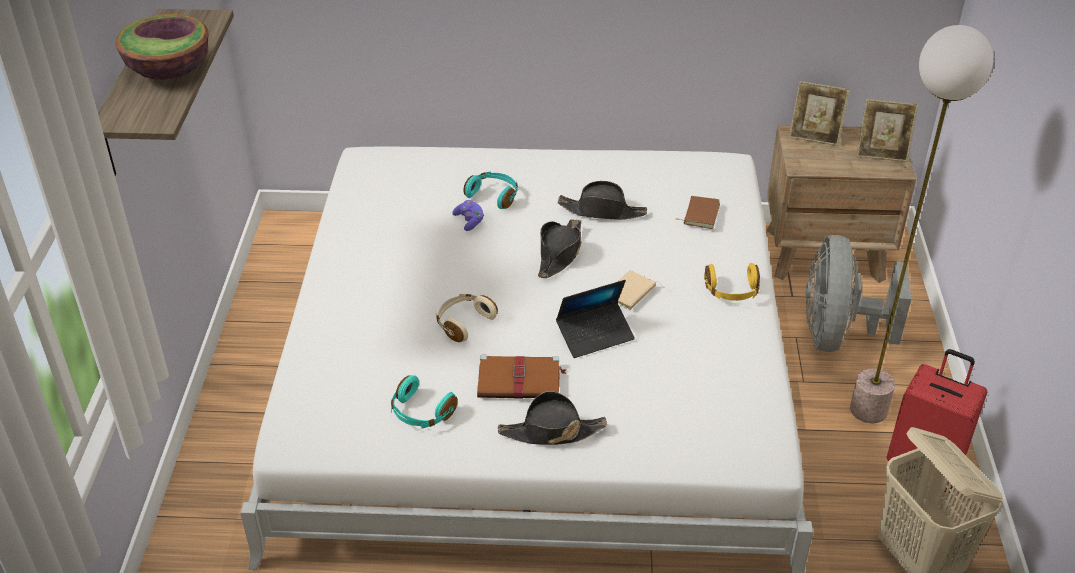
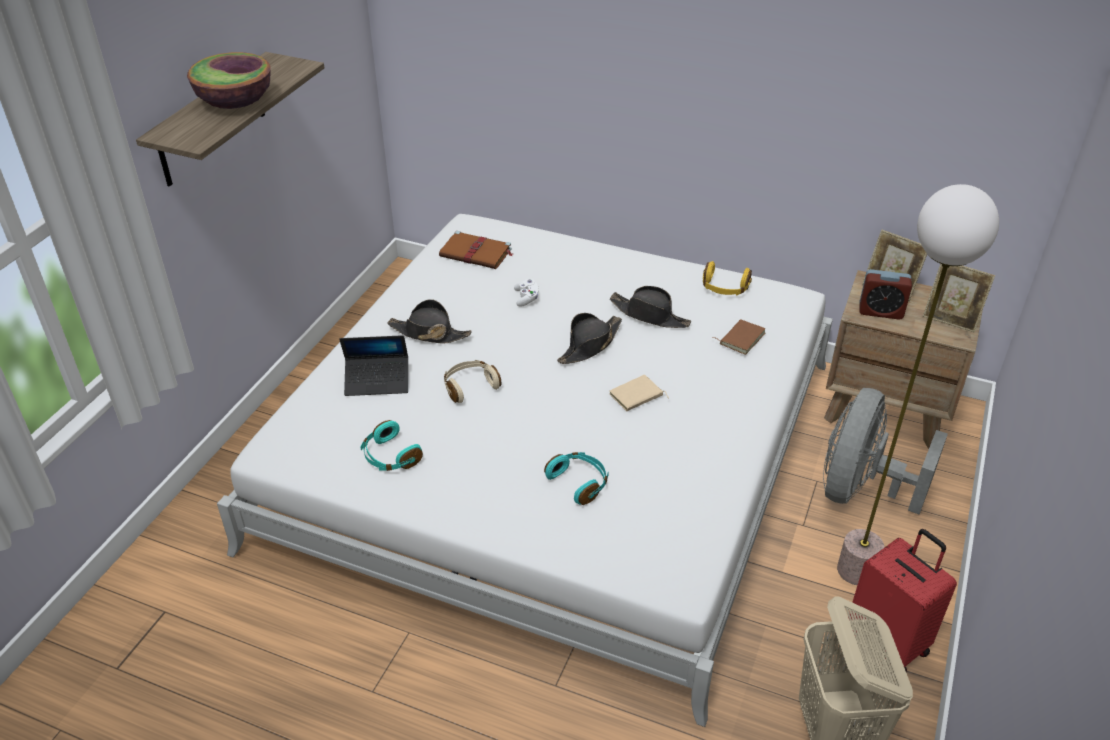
camera: 20 degrees right, 0 degrees up
purple game controller [452,200,484,231] -> white game controller [514,279,538,307]
turquoise headphones [463,172,518,209] -> turquoise headphones moved to [544,452,608,505]
brown book [477,355,567,399] -> brown book moved to [439,231,513,269]
black hat [498,391,607,445] -> black hat moved to [387,299,472,343]
laptop [556,280,635,358] -> laptop moved to [339,335,408,396]
yellow headphones [704,263,760,301] -> yellow headphones moved to [703,261,752,296]
none -> alarm clock [859,269,912,320]

